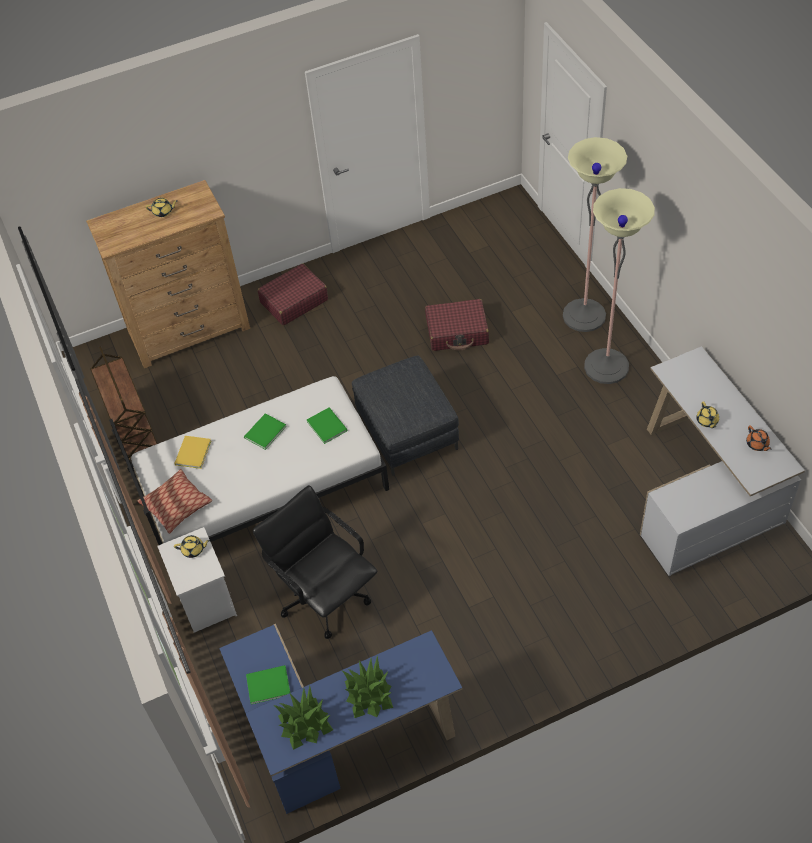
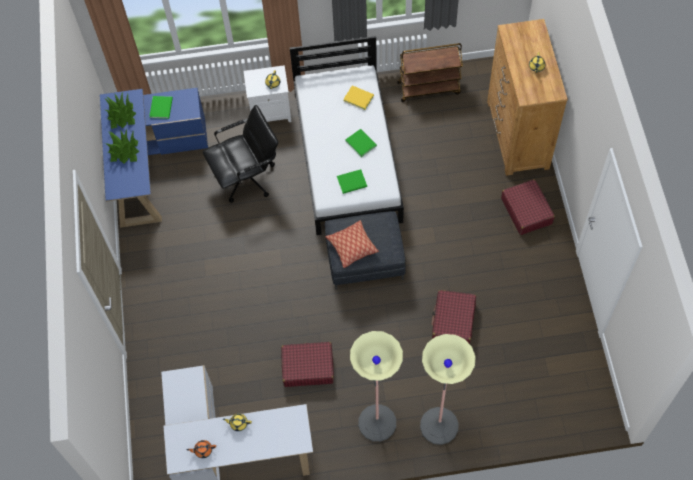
camera: 105 degrees right, 10 degrees up
pillow [138,469,212,534] -> pillow moved to [325,220,379,268]
none -> red suitcase [281,342,334,387]

